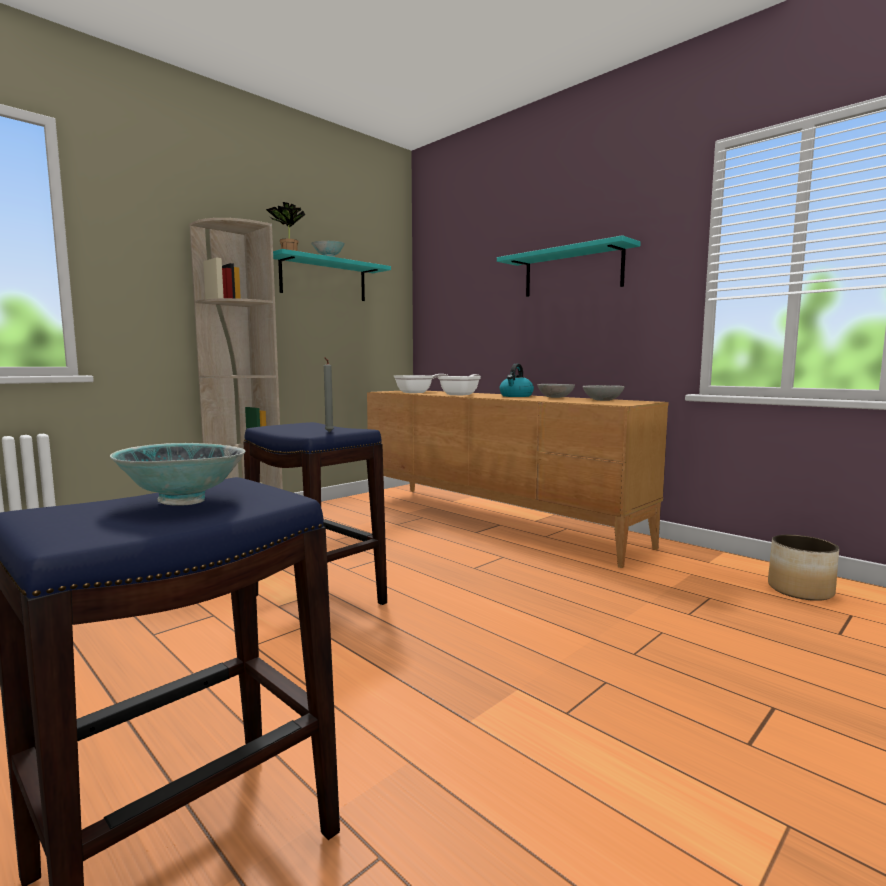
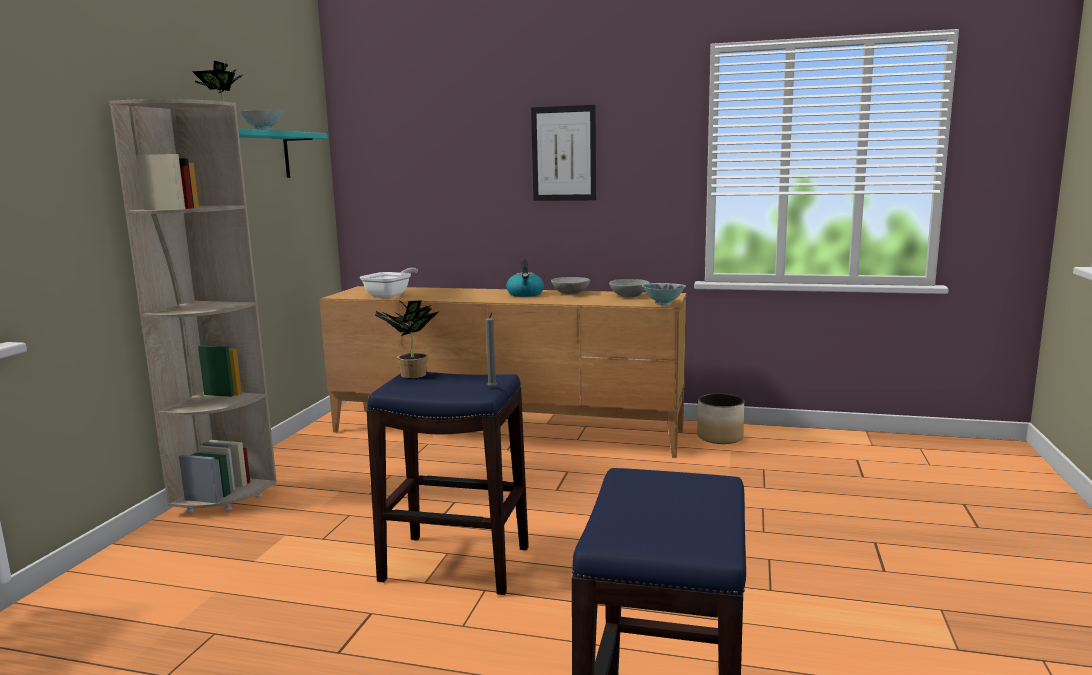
camera: 30 degrees left, 5 degrees up
bowl [110,443,246,506] -> bowl moved to [642,283,686,305]
frying pan [438,374,481,396] -> none
turquoise shelf [497,235,641,297] -> picture [531,105,596,201]
planter [768,535,839,601] -> planter moved to [697,393,744,444]
none -> potted plant [375,298,439,378]

